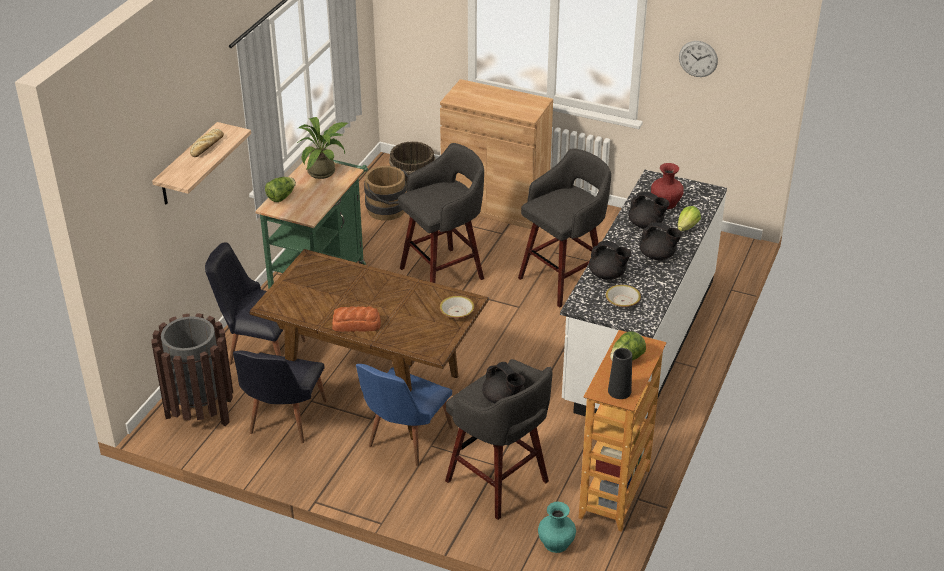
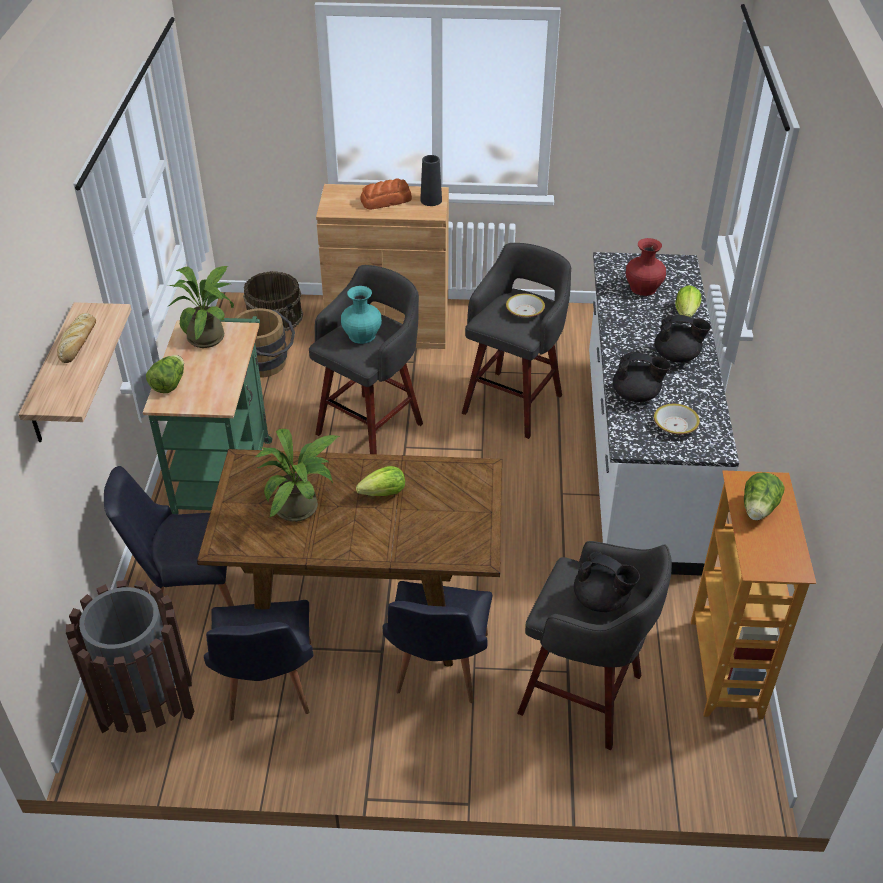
camera: 20 degrees left, 5 degrees up
bread [332,306,381,332] -> bread moved to [360,178,412,210]
blue chair [356,364,453,466] -> black chair [383,581,493,703]
bowl [440,296,475,318] -> bowl moved to [506,294,545,318]
turquoise vase [538,502,576,553] -> turquoise vase moved to [341,286,382,344]
black vase [608,348,632,399] -> black vase moved to [420,155,442,206]
black teapot [628,191,670,228] -> none
wall clock [679,41,718,77] -> none
none -> potted plant [255,429,340,522]
none -> lettuce [356,466,405,496]

